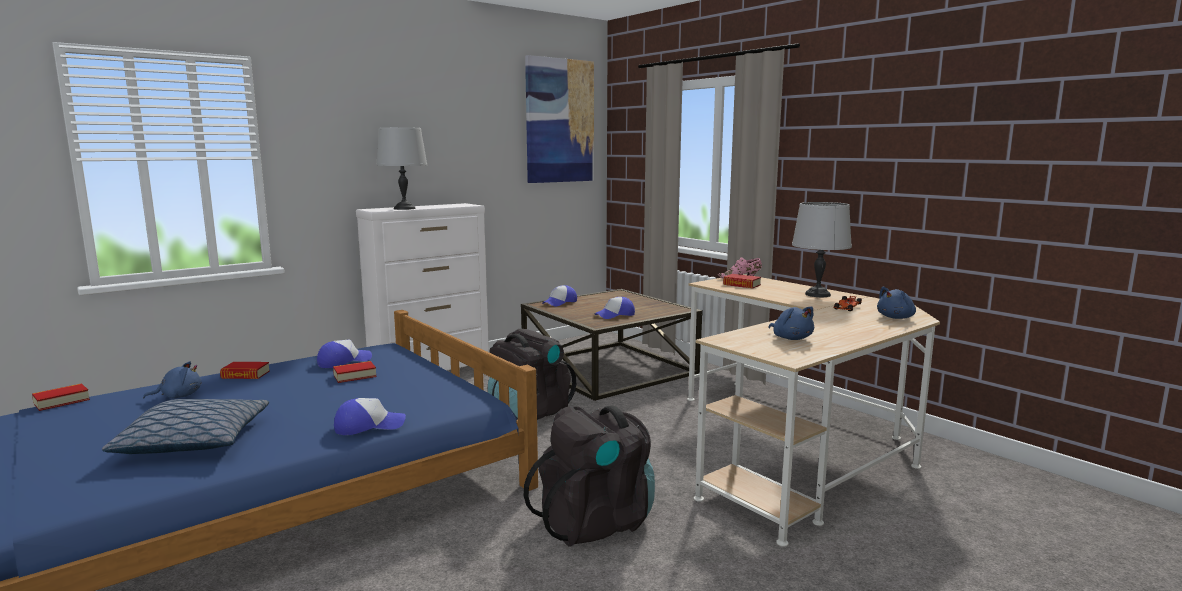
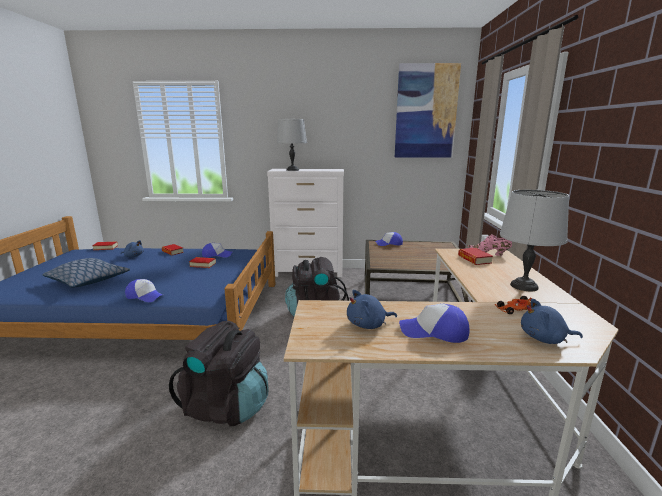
camera: 40 degrees right, 5 degrees up
cap [595,297,635,319] -> cap moved to [399,303,470,343]
blue plush toy [768,306,814,340] -> blue plush toy turned 60 degrees clockwise [347,290,397,329]

